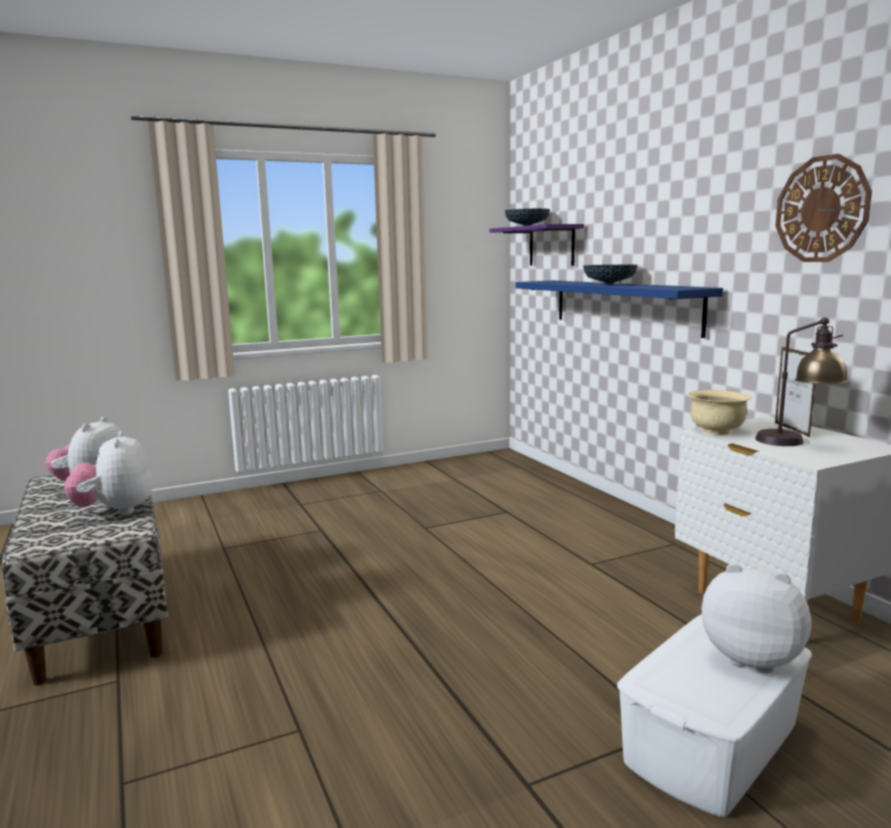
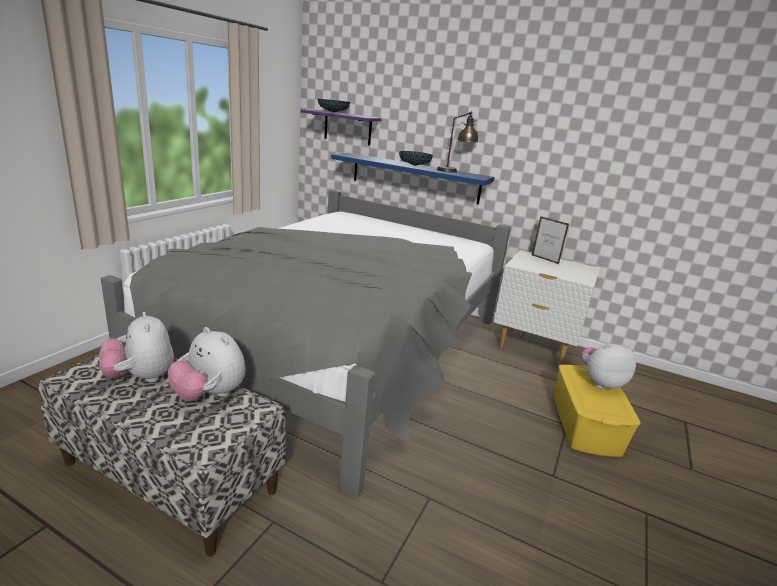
camera: 40 degrees left, 10 degrees up
white storage box [617,614,812,817] -> yellow storage box [554,365,641,457]
beige bowl [688,390,752,435] -> none
table lamp [755,318,849,446] -> table lamp moved to [437,111,478,173]
wall clock [776,154,872,262] -> none
none -> grey bed [101,190,511,498]

